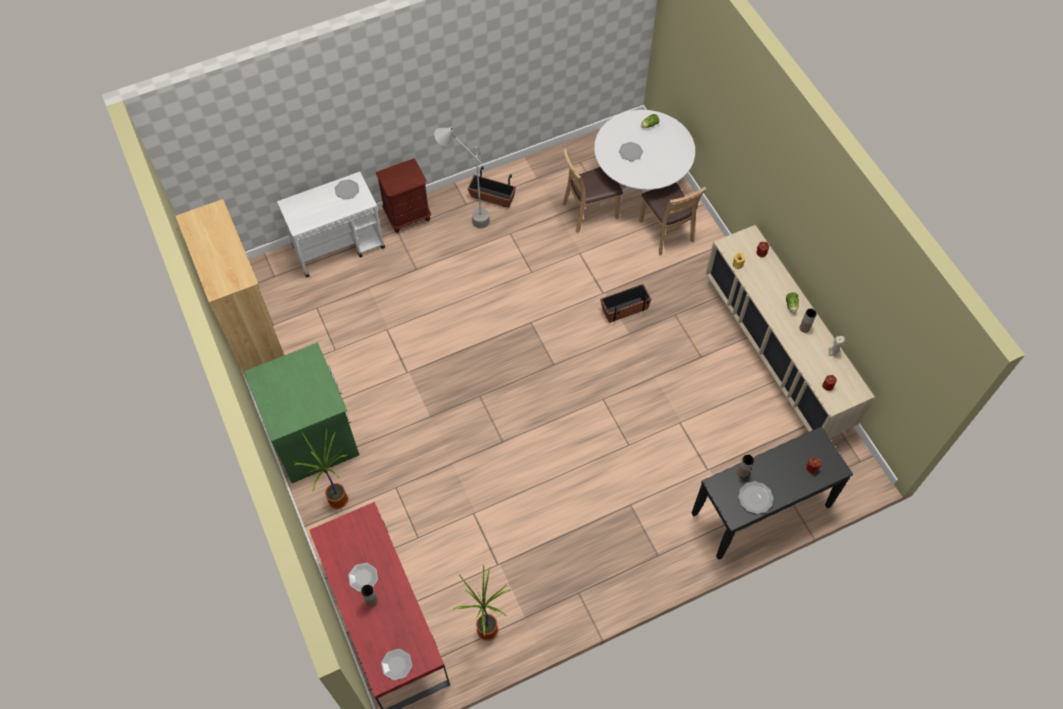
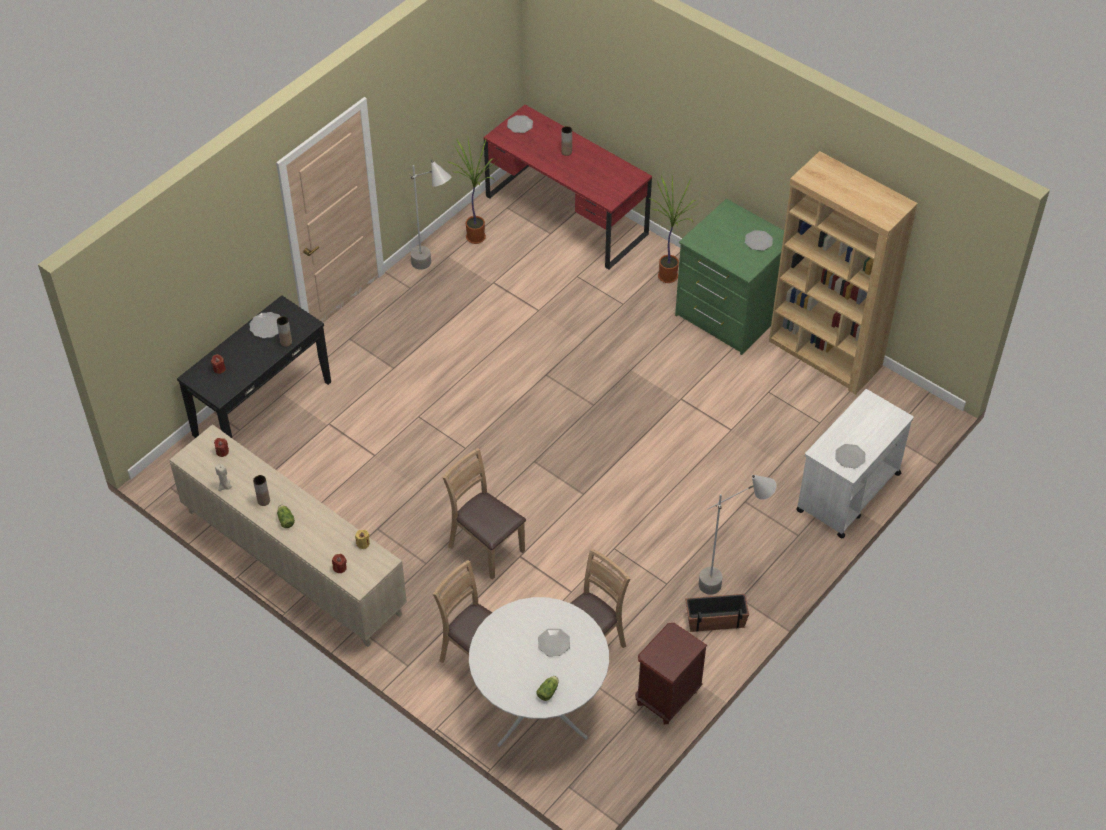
camera: 155 degrees right, 10 degrees down
plate [348,563,378,592] -> plate moved to [745,230,773,251]
brown nightstand [376,158,431,233] -> brown nightstand moved to [635,623,707,724]
planter [600,284,651,323] -> brown chair [442,448,526,580]
none -> grey floor lamp [409,159,451,270]

